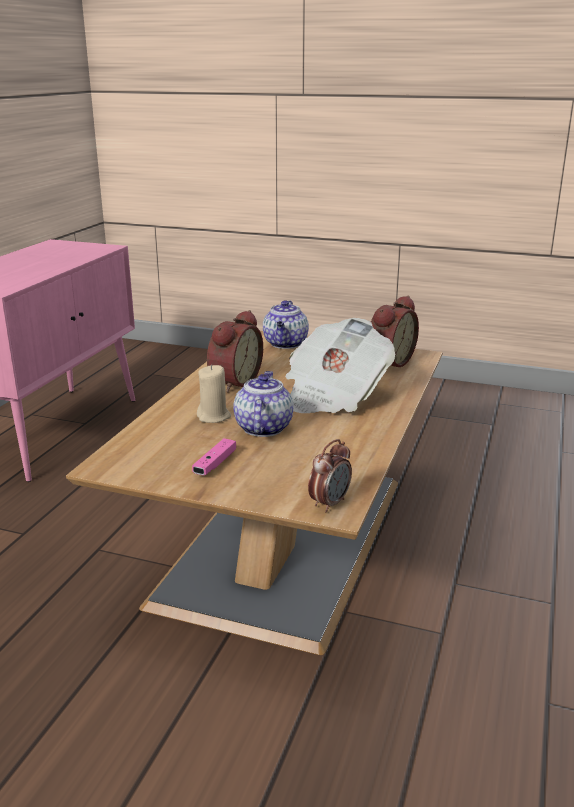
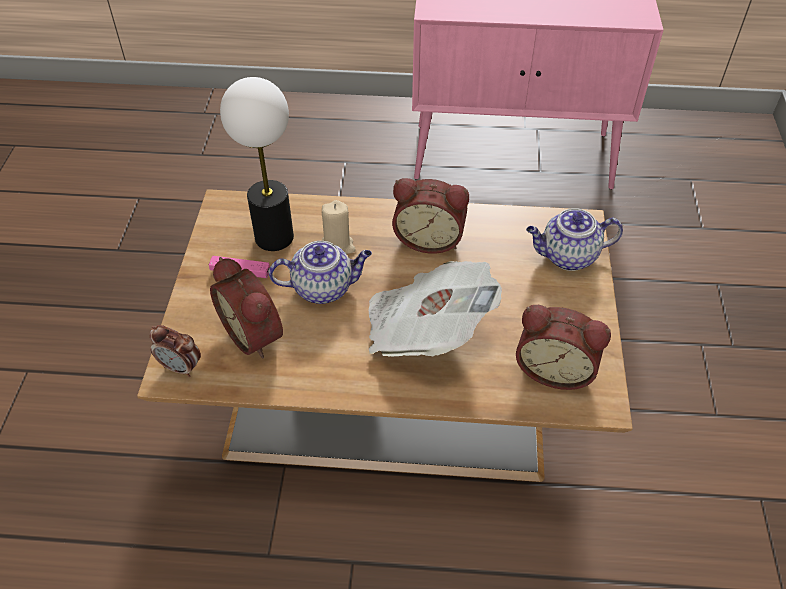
camera: 75 degrees right, 25 degrees up
none -> alarm clock [210,257,283,359]
none -> table lamp [220,77,294,251]

